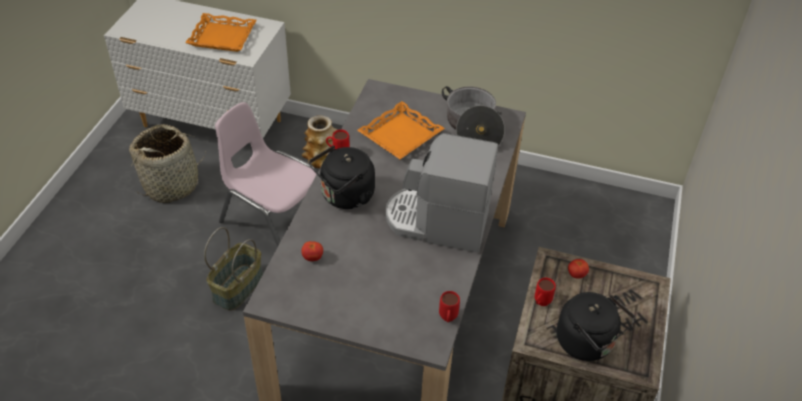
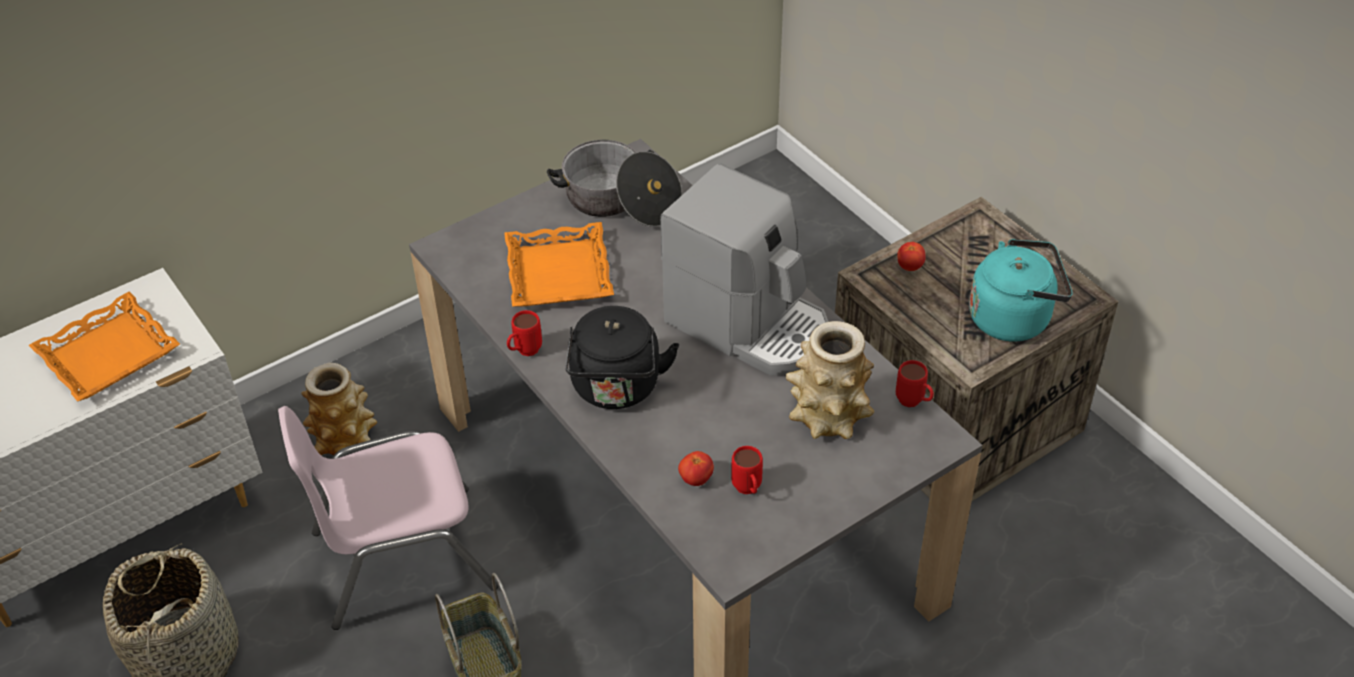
camera: 50 degrees left, 0 degrees up
coffee machine [386,133,498,253] -> coffee machine turned 105 degrees counterclockwise [660,163,829,375]
red mug [535,278,556,306] -> red mug moved to [731,446,763,494]
black kettle [557,292,636,361] -> turquoise kettle [969,239,1073,342]
none -> vase [786,321,874,439]

